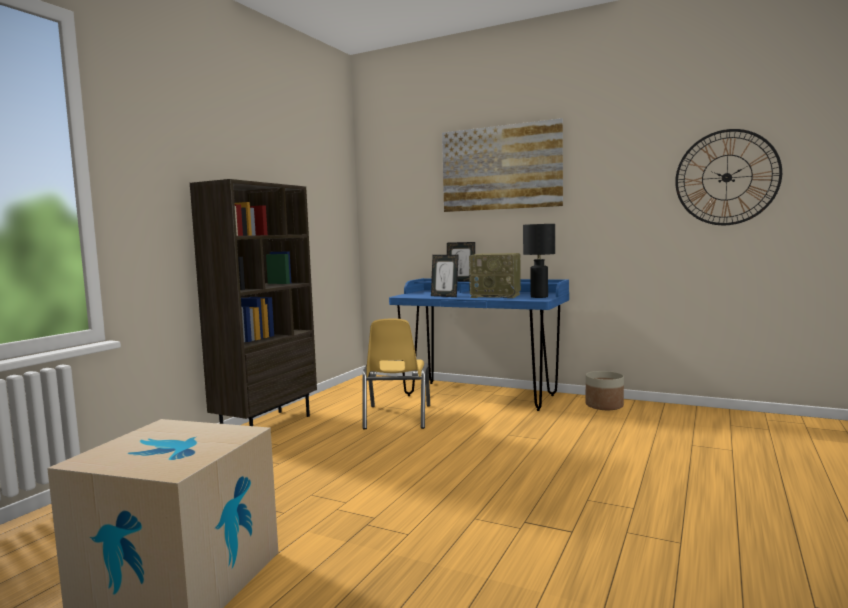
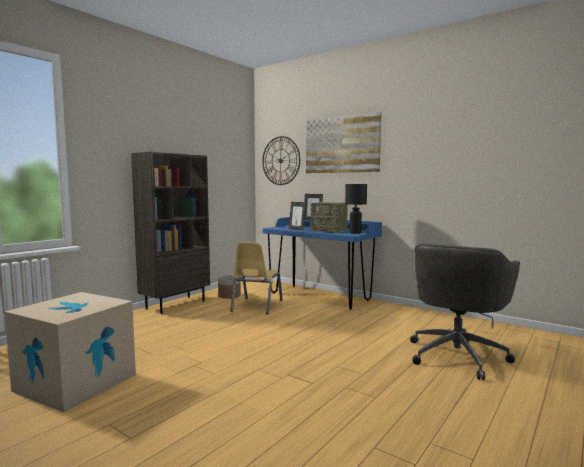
camera: 10 degrees right, 0 degrees up
planter [586,371,624,410] -> planter moved to [218,275,241,299]
wall clock [675,129,782,225] -> wall clock moved to [262,136,300,185]
none -> grey office chair [410,244,520,380]

